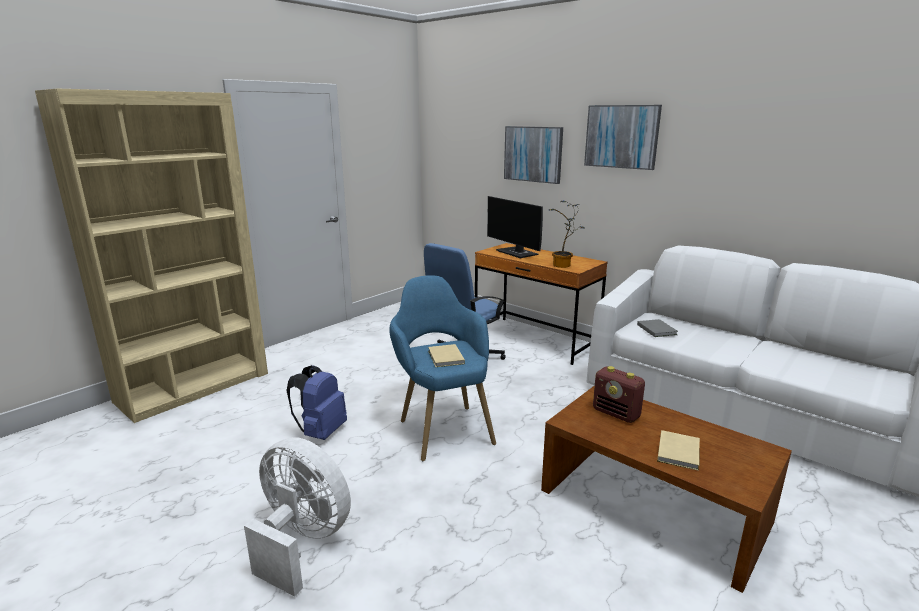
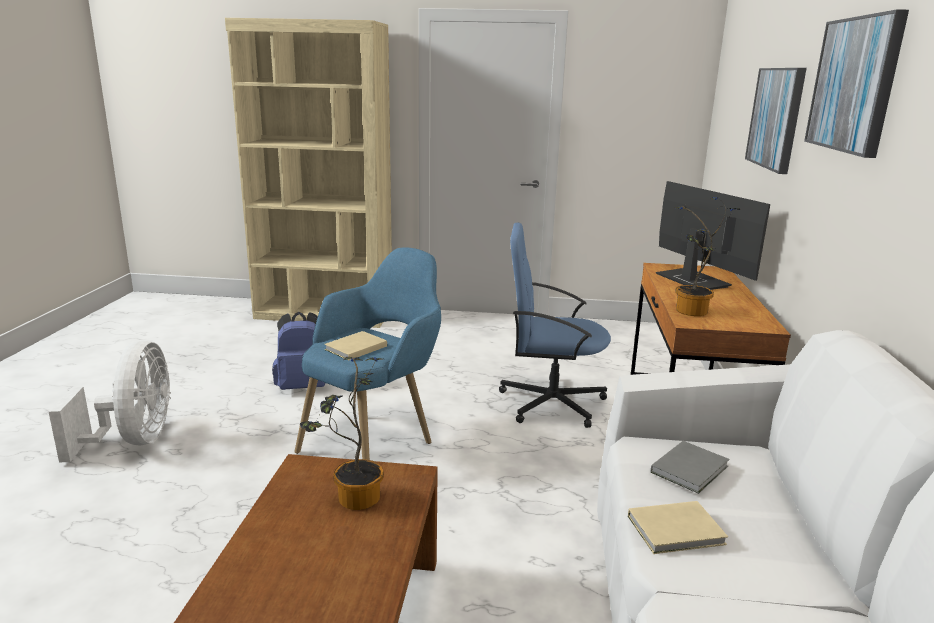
camera: 55 degrees right, 0 degrees up
monitor [487,196,543,259] -> monitor turned 135 degrees clockwise [656,181,770,290]
radio [593,366,645,423] -> potted plant [300,357,384,510]
beige book [657,430,700,471] -> beige book moved to [628,501,728,554]

